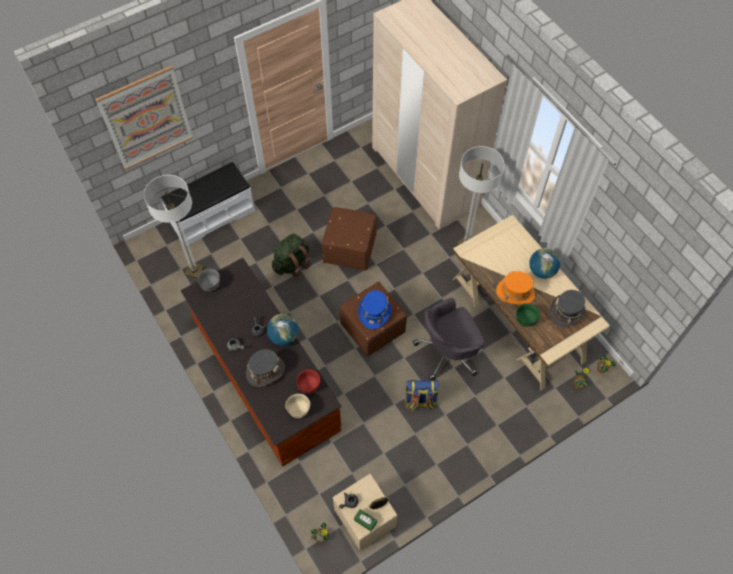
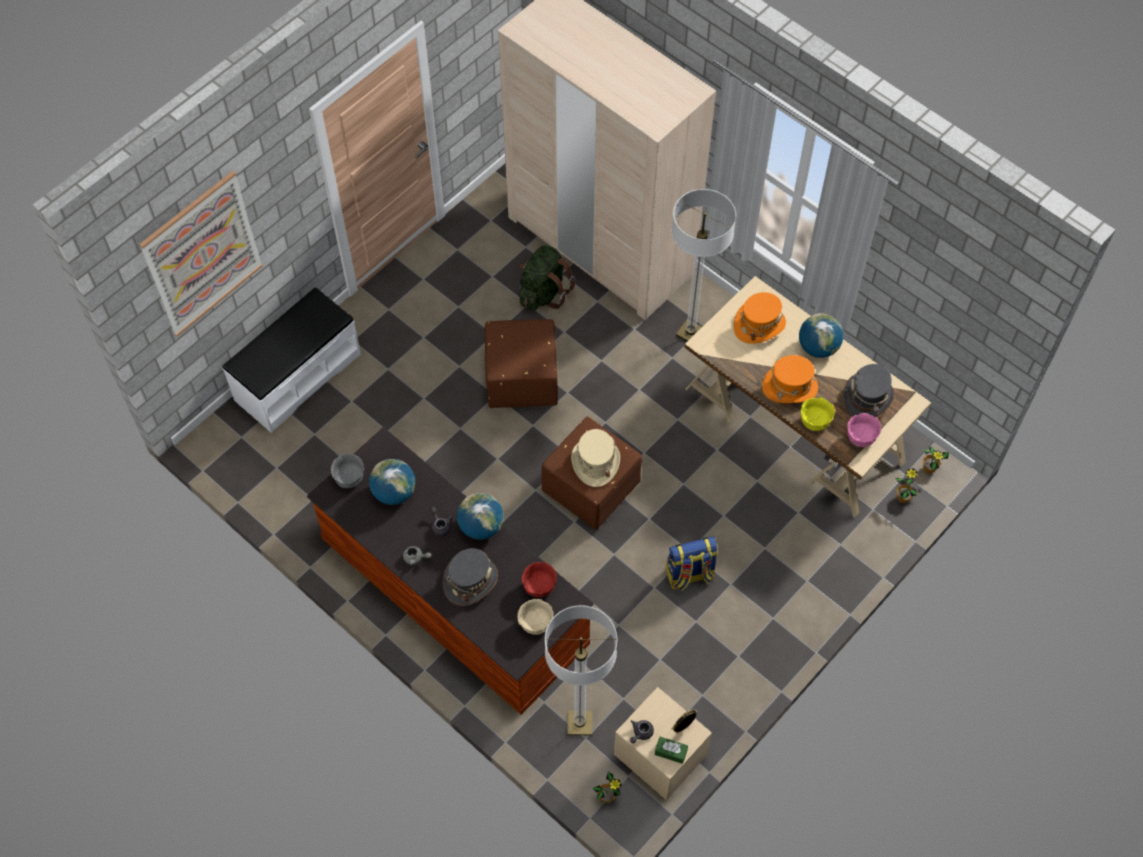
camera: 15 degrees left, 0 degrees up
floor lamp [144,175,204,278] -> floor lamp moved to [545,605,617,735]
green backpack [272,234,311,278] -> green backpack moved to [520,245,575,310]
blue hat [358,290,391,329] -> beige hat [571,429,620,487]
grey office chair [413,298,485,380] -> none
green bowl [516,303,540,327] -> yellow bowl [801,397,835,431]
none -> globe [369,459,415,505]
none -> orange hat [734,292,786,344]
none -> pink bowl [847,413,881,447]

